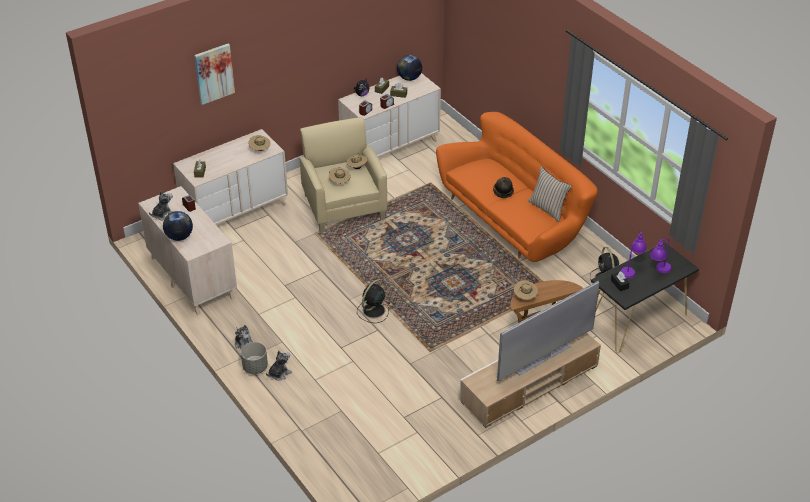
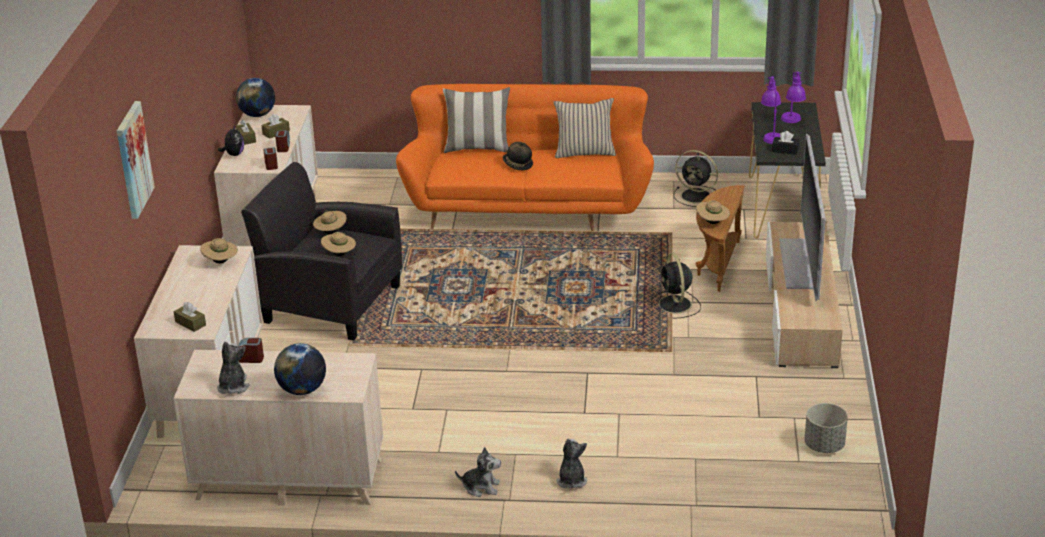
camera: 50 degrees left, 10 degrees down
grey planter [241,342,268,374] -> grey planter moved to [805,403,848,453]
beige armchair [300,117,387,233] -> black armchair [241,162,402,341]
black fan [357,279,389,323] -> black fan moved to [651,253,701,319]
none -> pillow [443,87,510,153]

